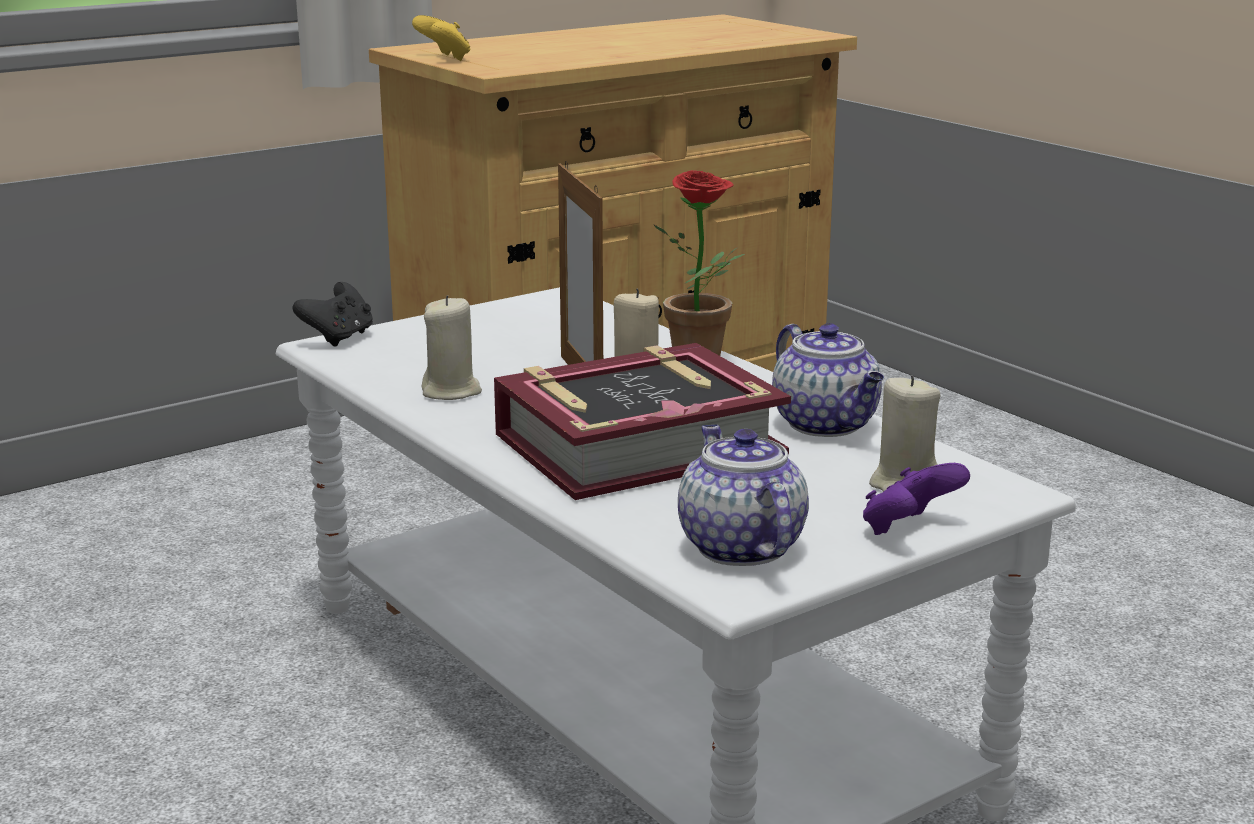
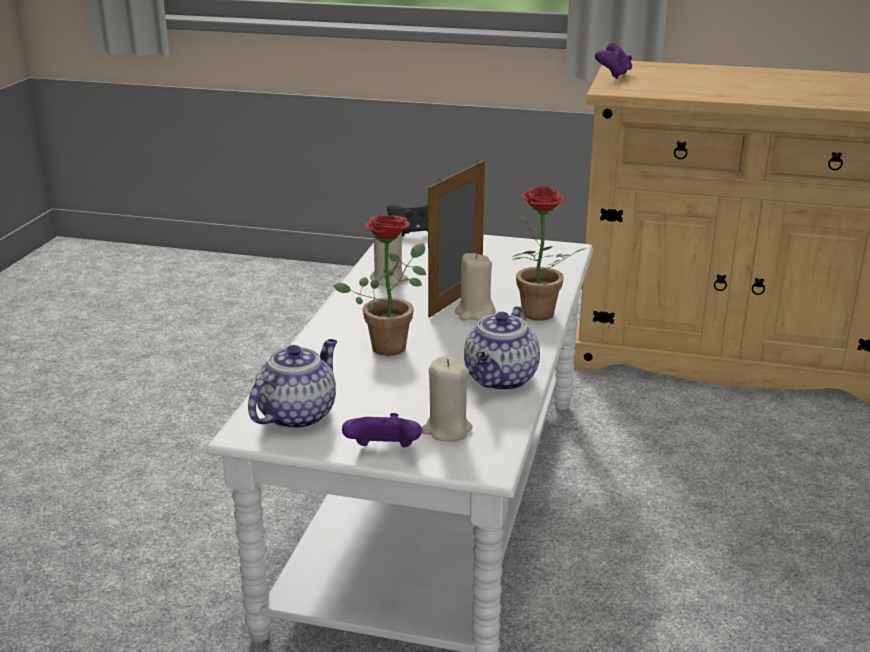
camera: 50 degrees right, 5 degrees up
yellow game controller [412,15,471,61] -> purple game controller [595,43,632,79]
book [494,343,791,500] -> potted plant [333,215,426,356]

